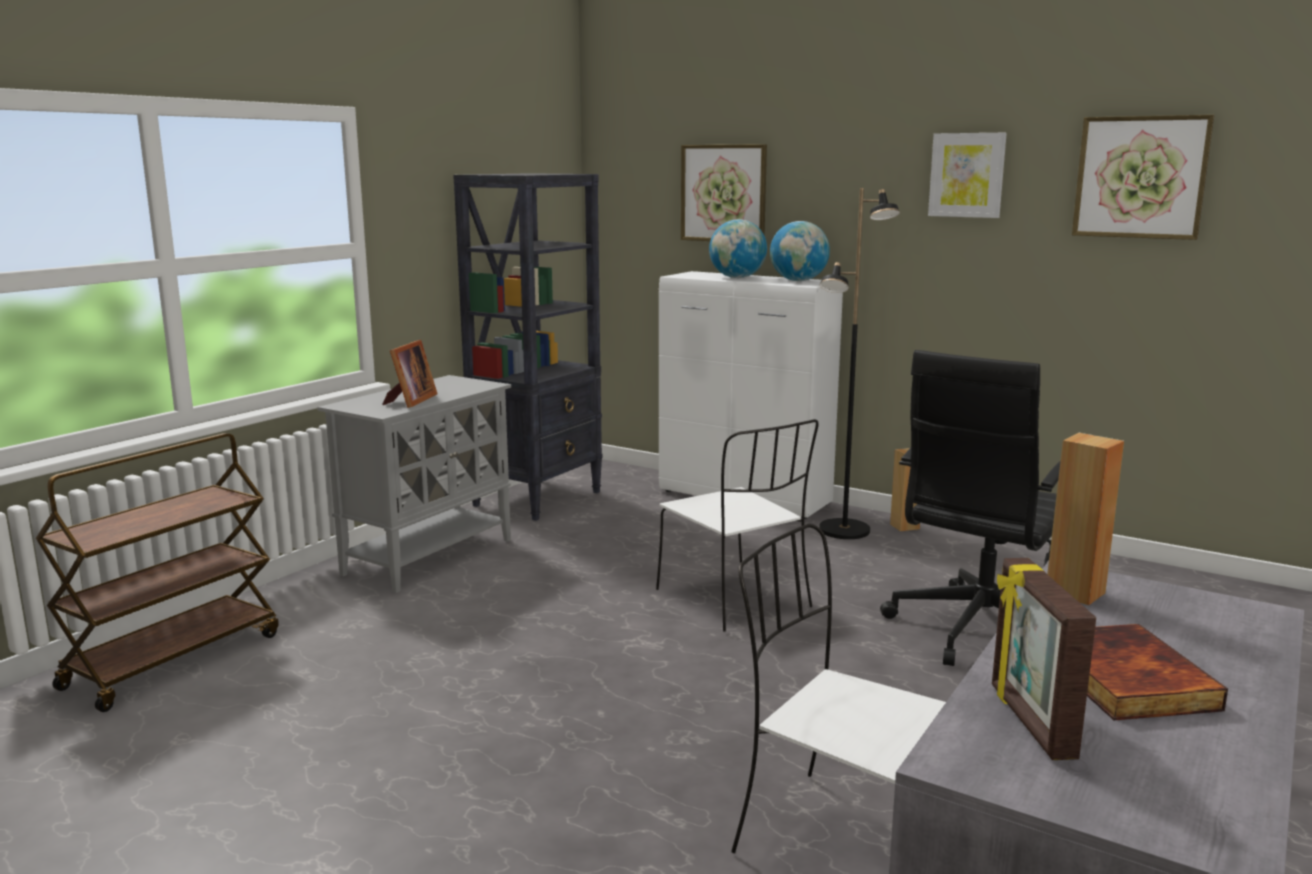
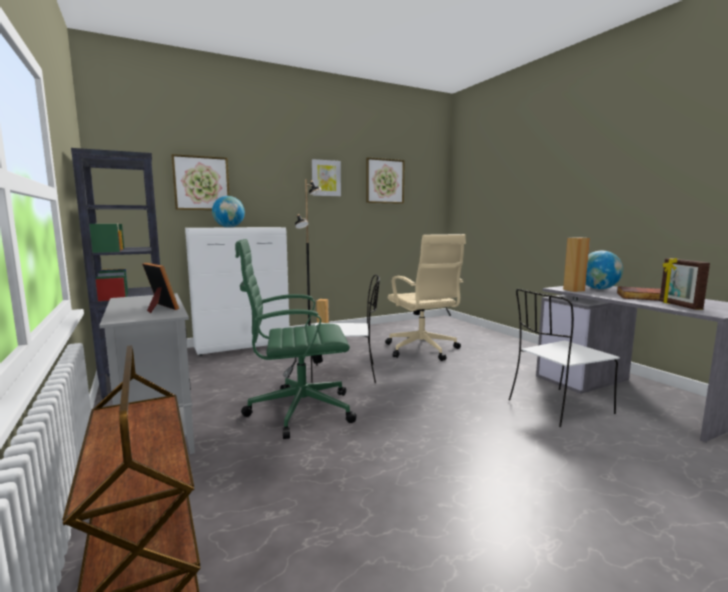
camera: 60 degrees left, 5 degrees down
globe [770,221,830,281] -> globe moved to [586,251,623,289]
black office chair [880,350,1060,666] -> beige office chair [385,234,466,361]
picture frame [992,558,1096,760] -> picture frame turned 60 degrees clockwise [659,258,710,310]
none -> green office chair [235,239,357,439]

